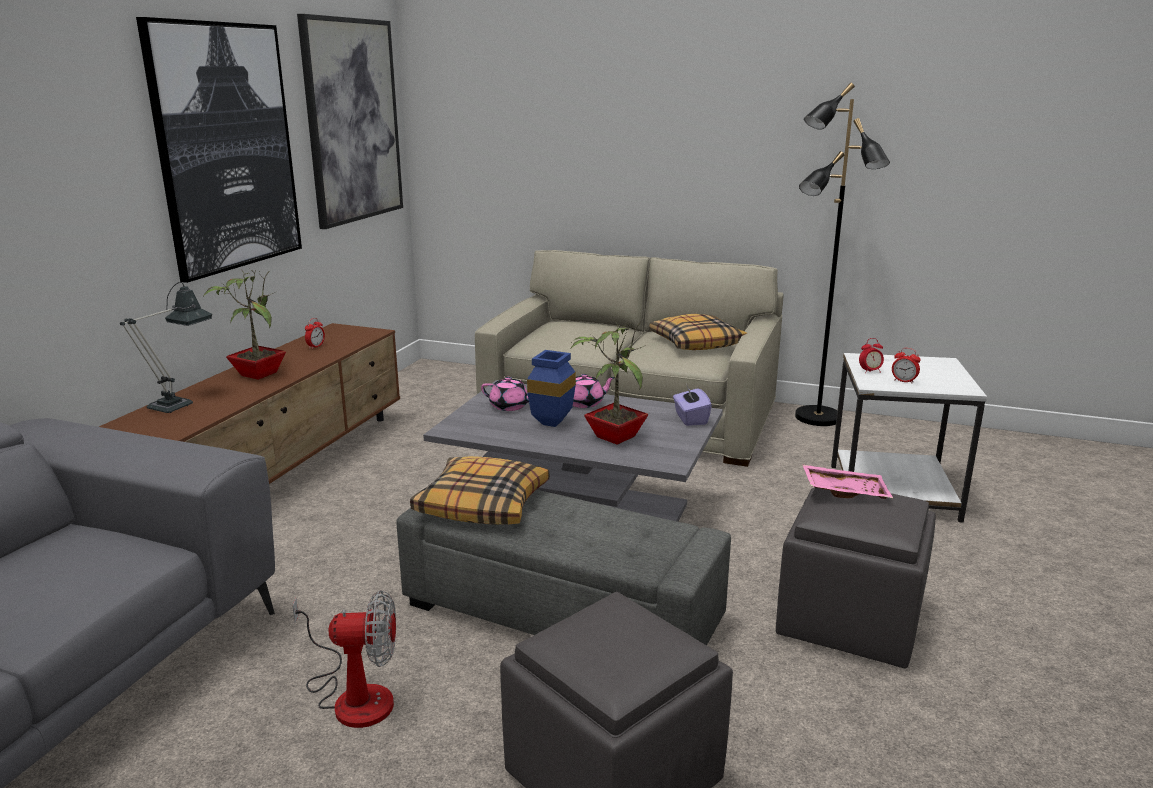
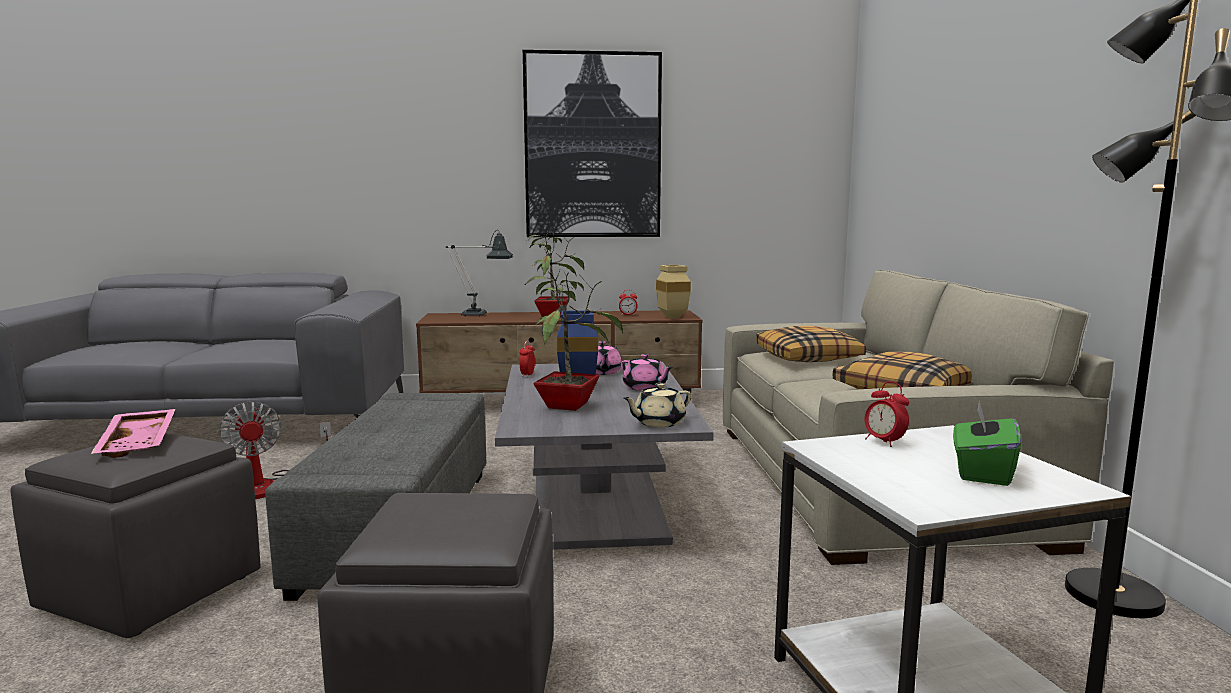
camera: 65 degrees right, 10 degrees down
picture [297,14,403,229] -> none
pillow [410,456,549,525] -> pillow moved to [756,326,866,362]
purple tissue box [673,384,712,426] -> beige teapot [623,383,691,428]
pink tray [802,464,893,499] -> pink tray moved to [91,409,175,458]
alarm clock [892,348,920,384] -> alarm clock moved to [519,341,535,377]
none -> beige vase [656,265,691,319]
none -> green tissue box [953,401,1021,486]

